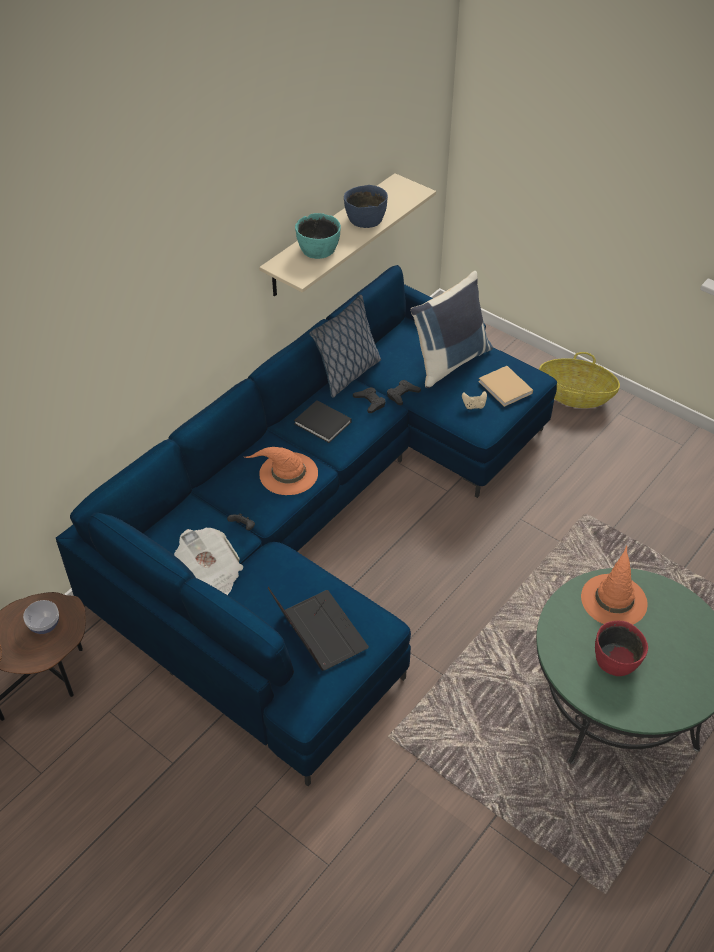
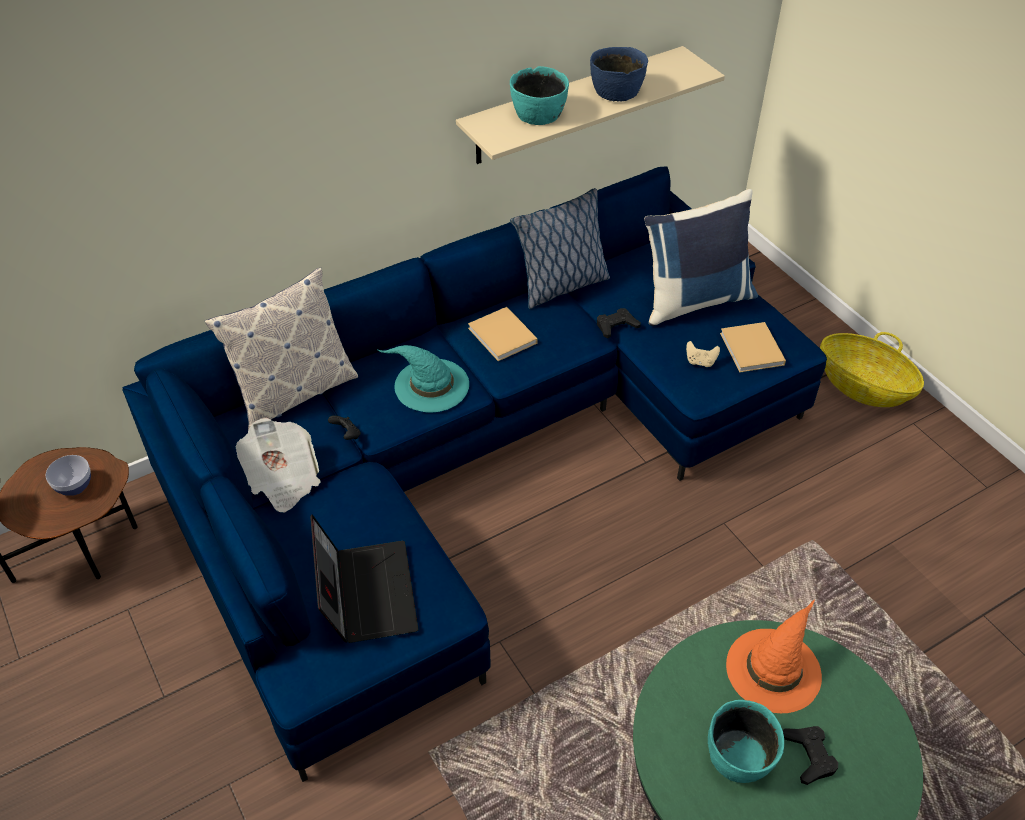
camera: 20 degrees right, 0 degrees up
orange hat [245,447,318,495] -> turquoise hat [378,345,469,413]
black book [294,400,351,443] -> beige book [468,307,538,361]
black game controller [353,387,386,413] -> black game controller moved to [783,726,838,785]
red bowl [595,621,648,676] -> turquoise bowl [708,700,784,783]
none -> pillow [205,268,358,430]

